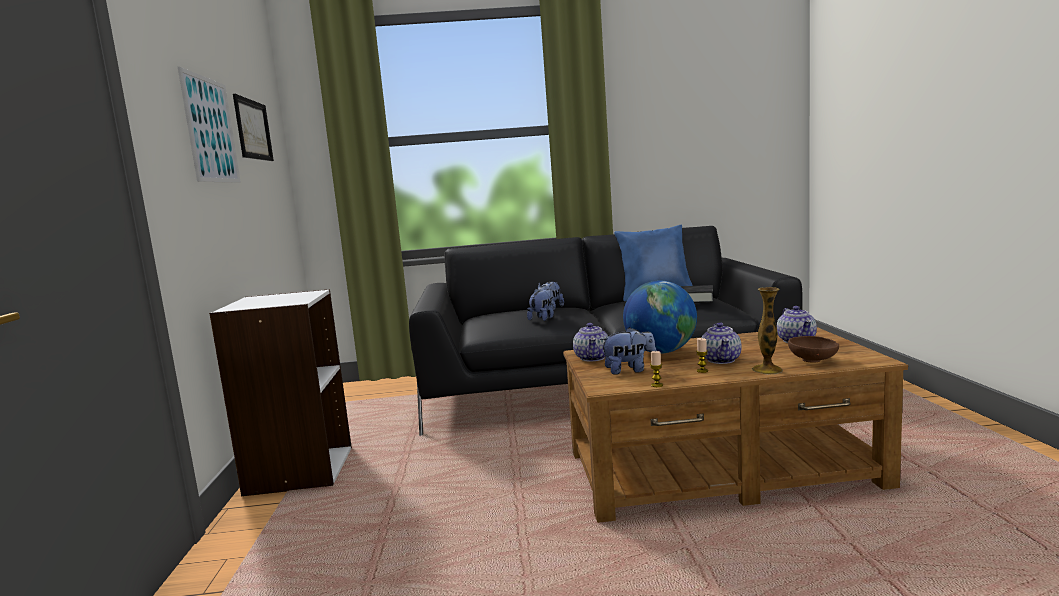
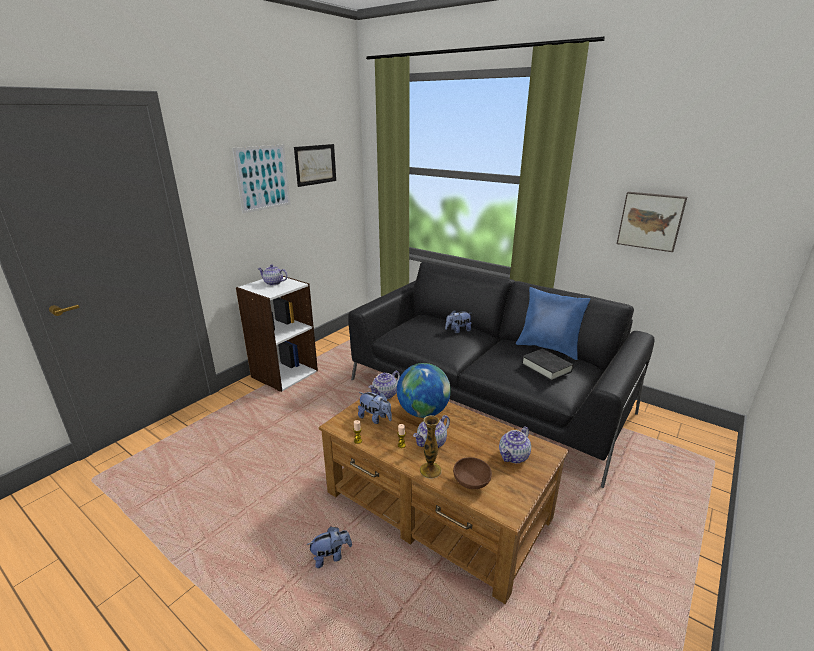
camera: 40 degrees right, 15 degrees up
plush toy [527,289,554,321] -> plush toy moved to [307,527,352,568]
none -> teapot [258,265,288,285]
none -> picture [617,192,687,252]

